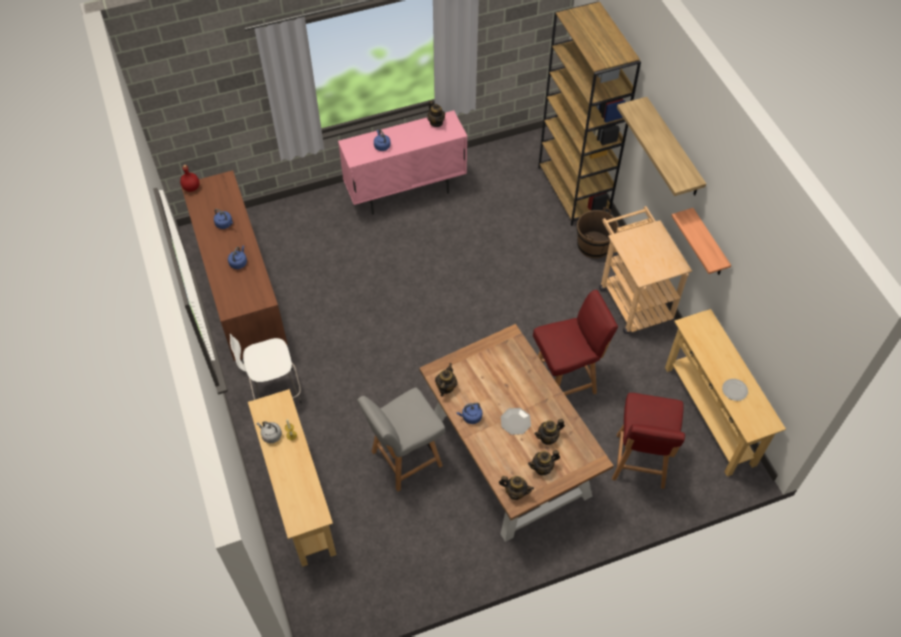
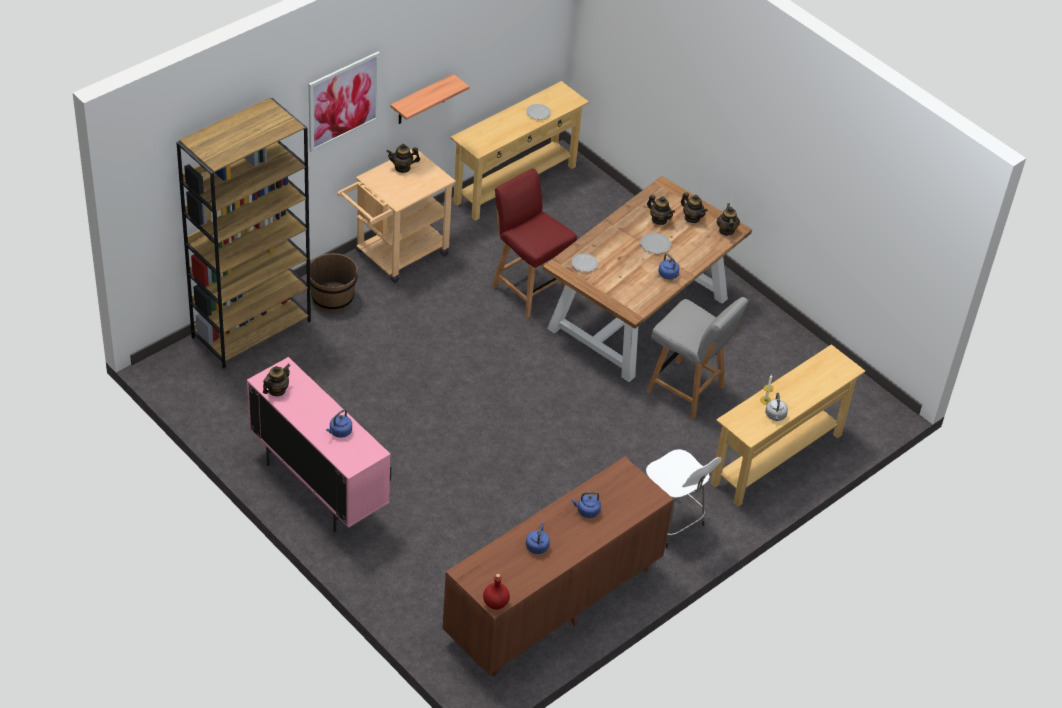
camera: 115 degrees left, 10 degrees down
teapot [435,363,458,397] -> teapot moved to [386,144,420,173]
red chair [612,393,685,489] -> none
shelf [617,97,706,196] -> picture [309,52,380,153]
none -> plate [572,254,598,272]

